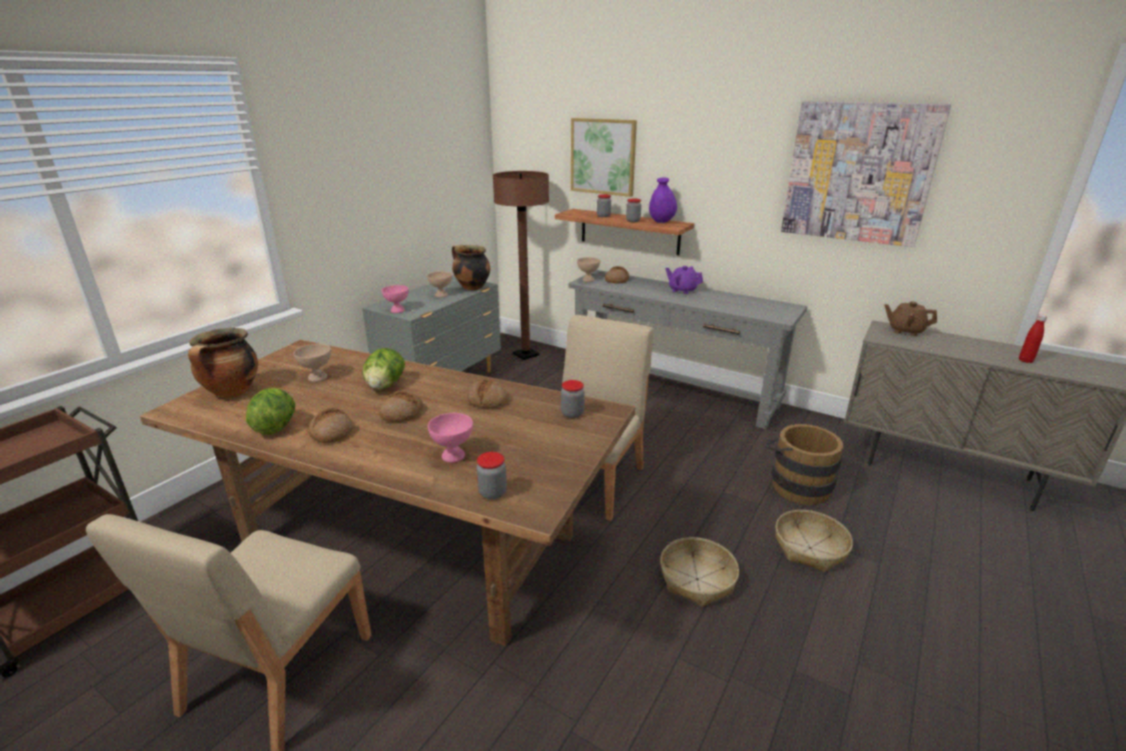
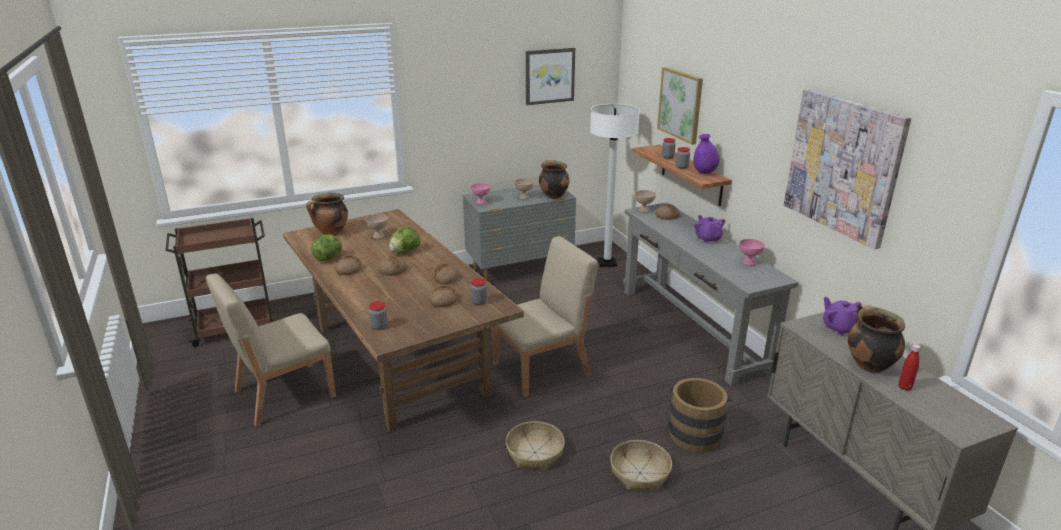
camera: 35 degrees right, 0 degrees up
pink bowl [428,413,473,463] -> pink bowl moved to [739,239,765,266]
brown floor lamp [493,171,549,360] -> white floor lamp [590,104,640,267]
brown teapot [884,301,937,336] -> purple teapot [823,297,861,336]
none -> bread [429,285,457,307]
none -> picture [526,48,575,105]
none -> cooking pot [847,305,905,373]

